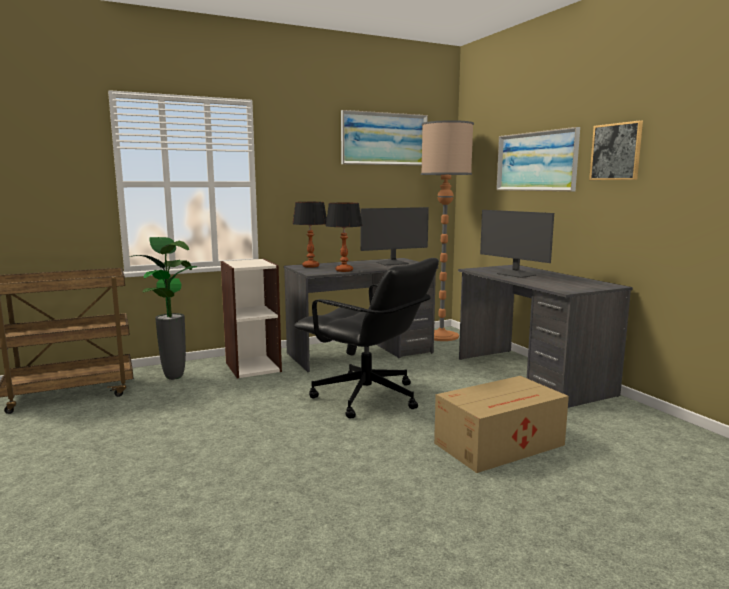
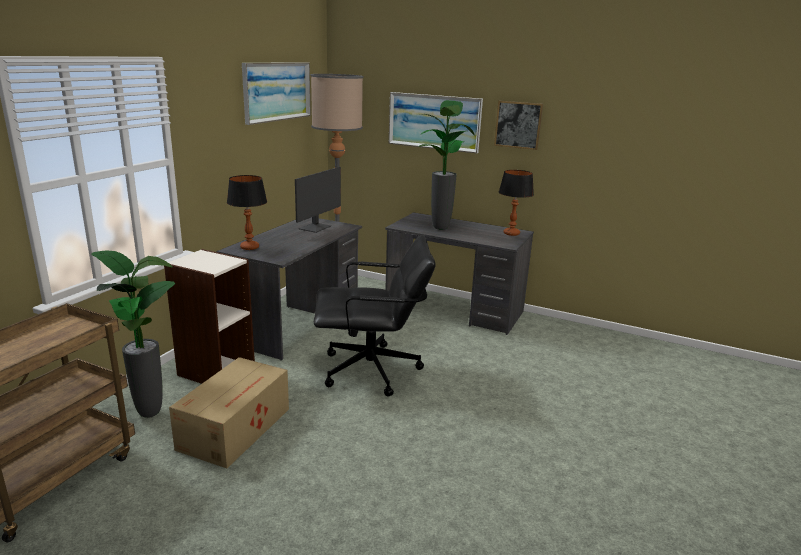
camera: 40 degrees left, 10 degrees up
table lamp [325,203,363,272] -> table lamp moved to [499,170,534,236]
cardboard box [434,376,569,473] -> cardboard box moved to [169,357,289,468]
monitor [480,210,554,278] -> potted plant [418,100,474,230]

